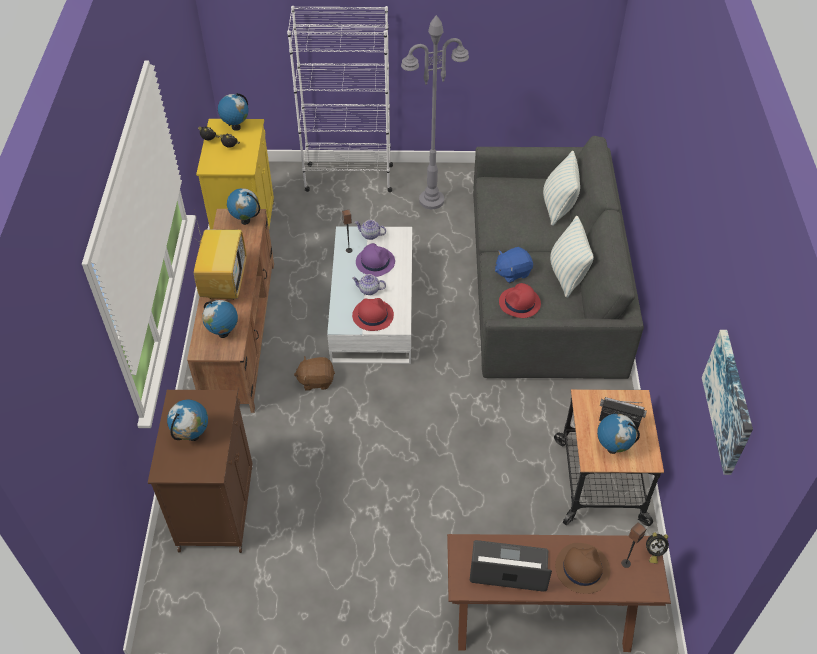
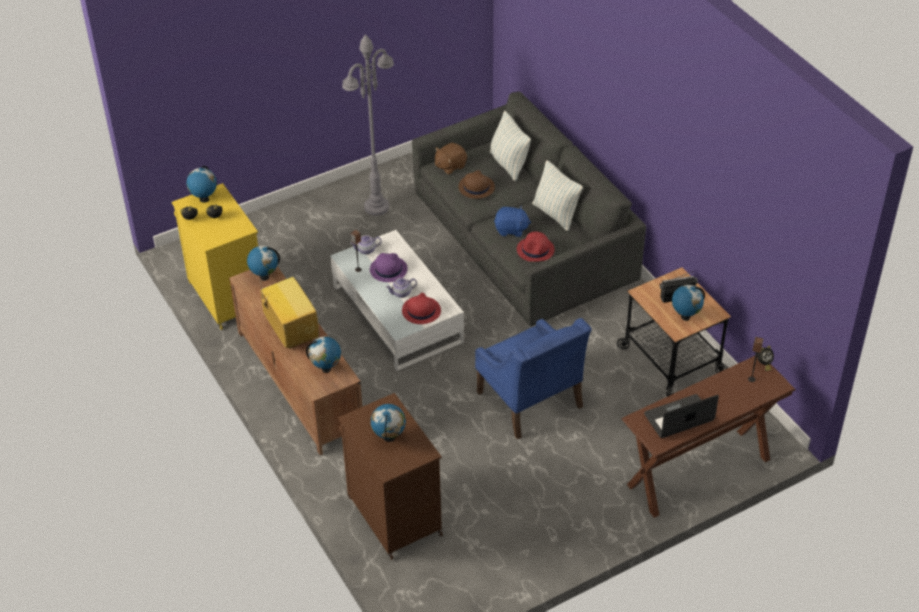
camera: 30 degrees left, 5 degrees down
white bookcase [287,6,393,192] -> none
brown plush toy [294,356,335,391] -> brown plush toy moved to [435,143,467,175]
blue plush toy [495,247,533,283] -> blue plush toy turned 120 degrees counterclockwise [494,206,531,237]
brown hat [555,543,610,594] -> brown hat moved to [458,170,495,199]
picture [702,330,753,475] -> none
none -> blue armchair [475,318,592,440]

